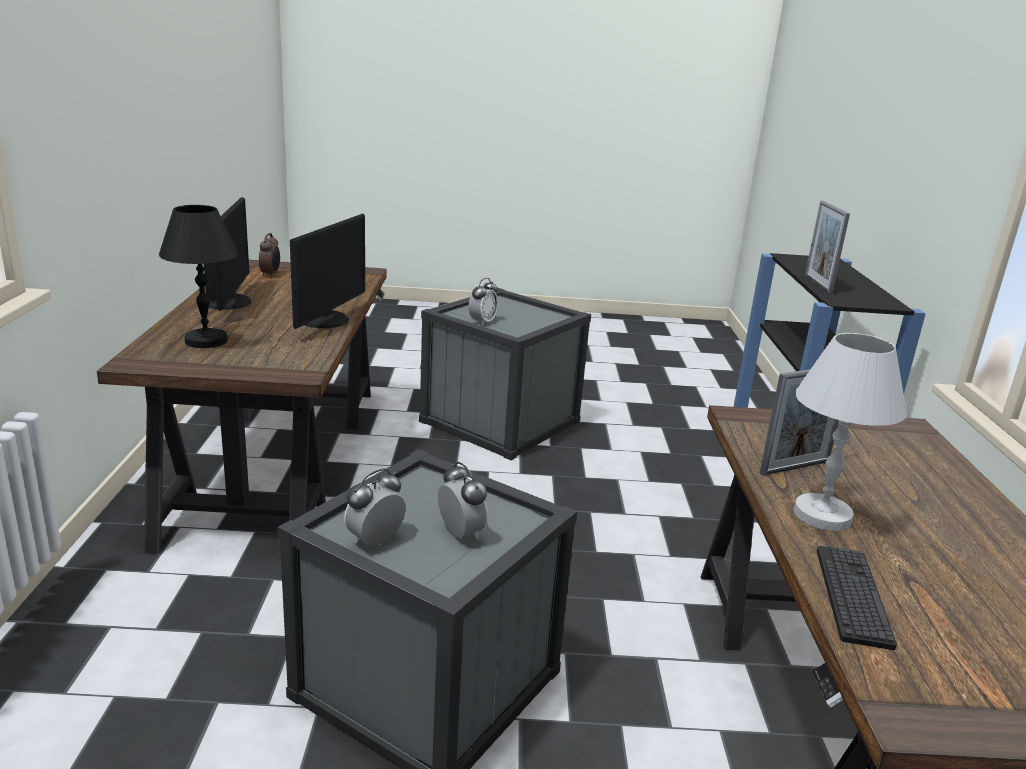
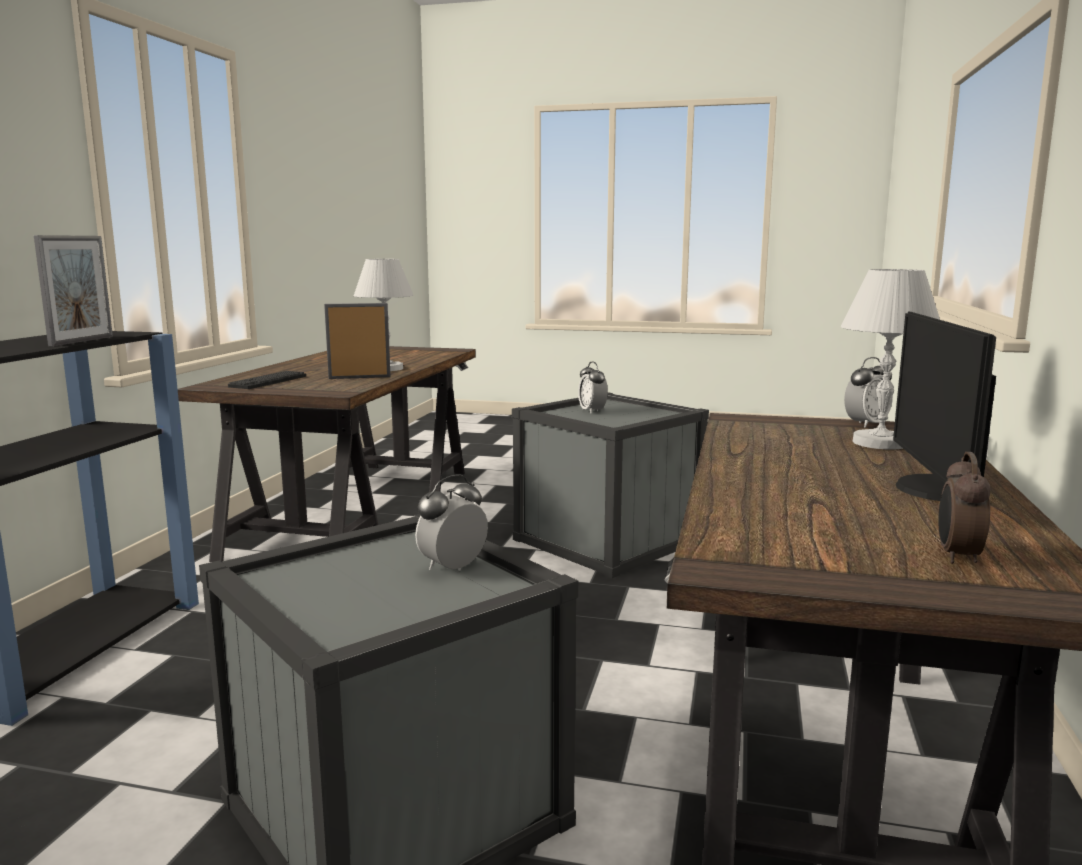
camera: 165 degrees left, 10 degrees down
black table lamp [159,205,238,348] -> white table lamp [841,269,940,449]
monitor [290,214,365,329] -> none
alarm clock [344,469,406,546] -> alarm clock moved to [844,357,893,428]
keyboard [817,546,897,650] -> keyboard moved to [228,371,306,389]

